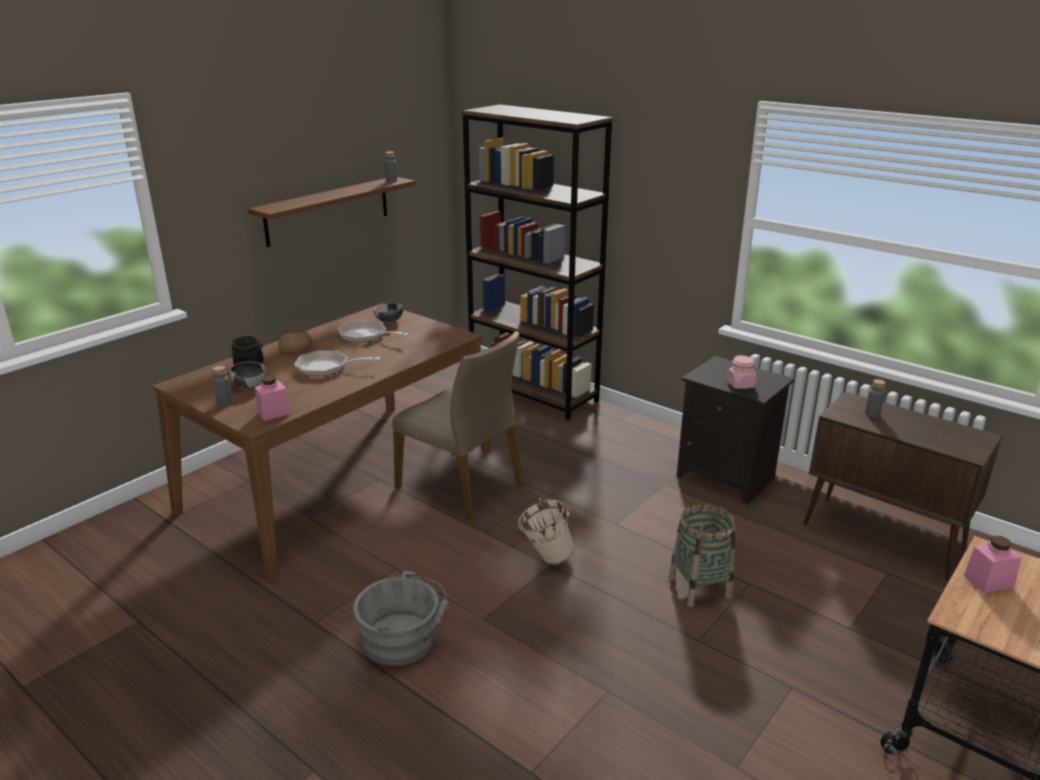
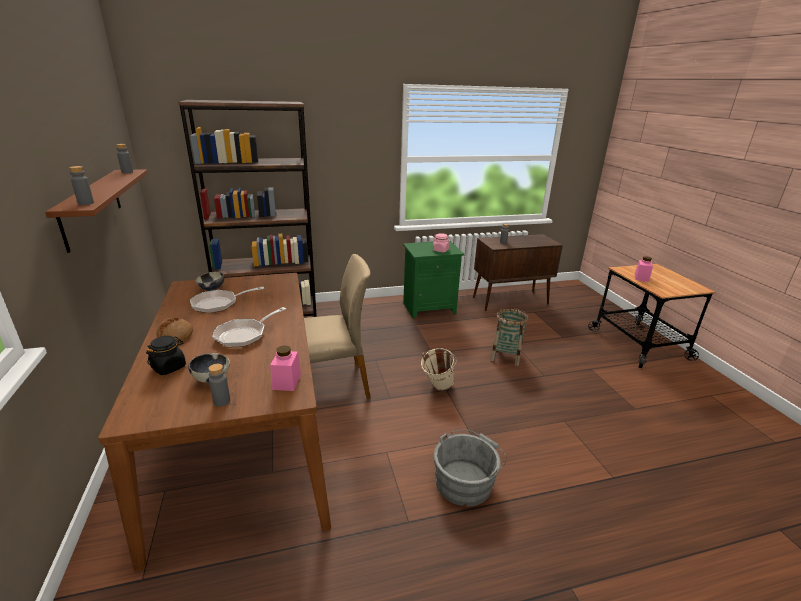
camera: 55 degrees left, 0 degrees up
black nightstand [677,356,795,504] -> green nightstand [403,241,464,319]
none -> grey bottle [69,166,94,205]

